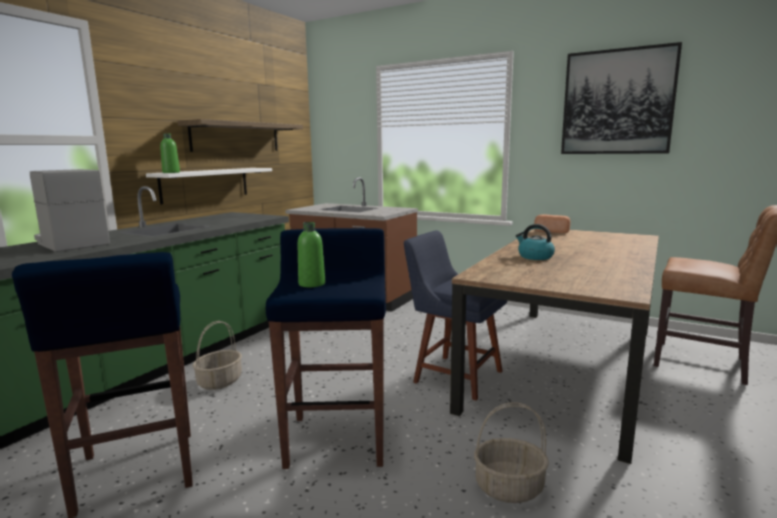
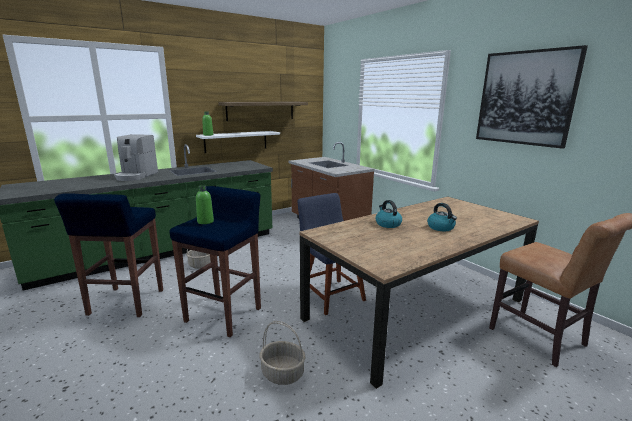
camera: 25 degrees right, 5 degrees up
coffee machine [30,169,110,252] -> coffee machine turned 150 degrees counterclockwise [114,134,158,181]
bread [534,215,570,233] -> none
none -> kettle [427,203,457,231]

